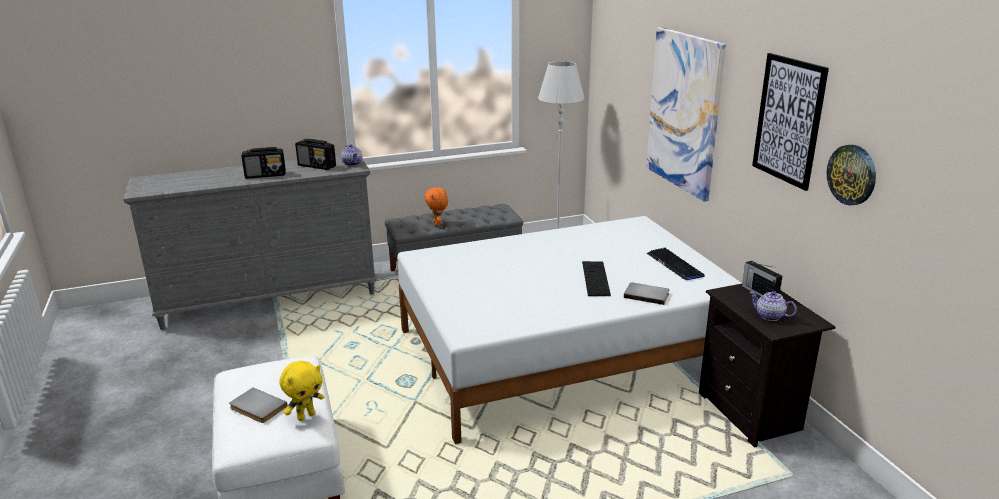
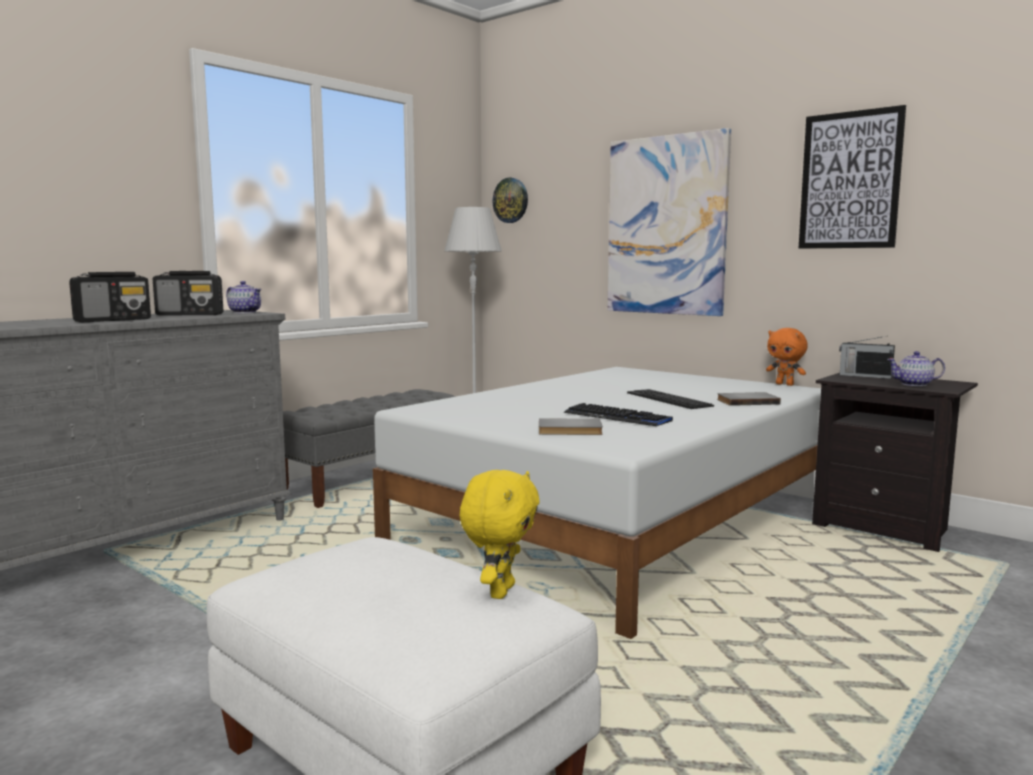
camera: 30 degrees left, 15 degrees down
grey book [229,388,288,423] -> grey book moved to [539,418,603,435]
orange plush toy [425,188,448,226] -> orange plush toy moved to [766,328,807,386]
keyboard [647,248,705,280] -> keyboard moved to [563,403,673,426]
wall clock [827,145,876,205] -> wall clock moved to [492,177,528,223]

